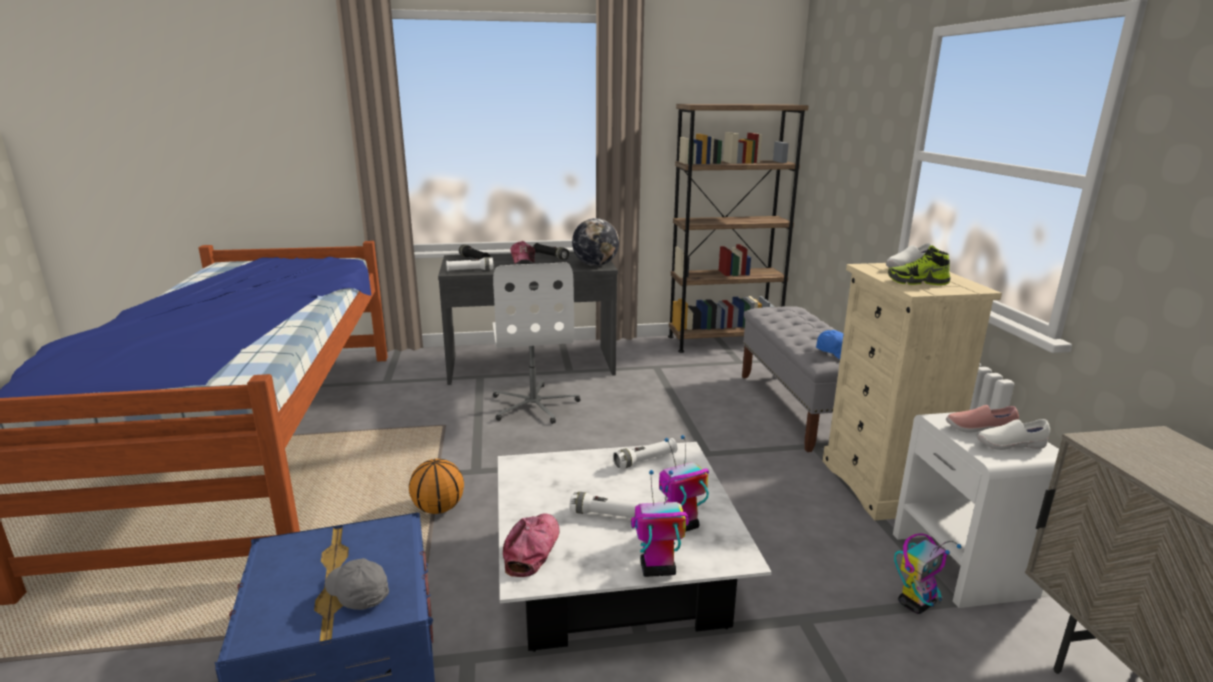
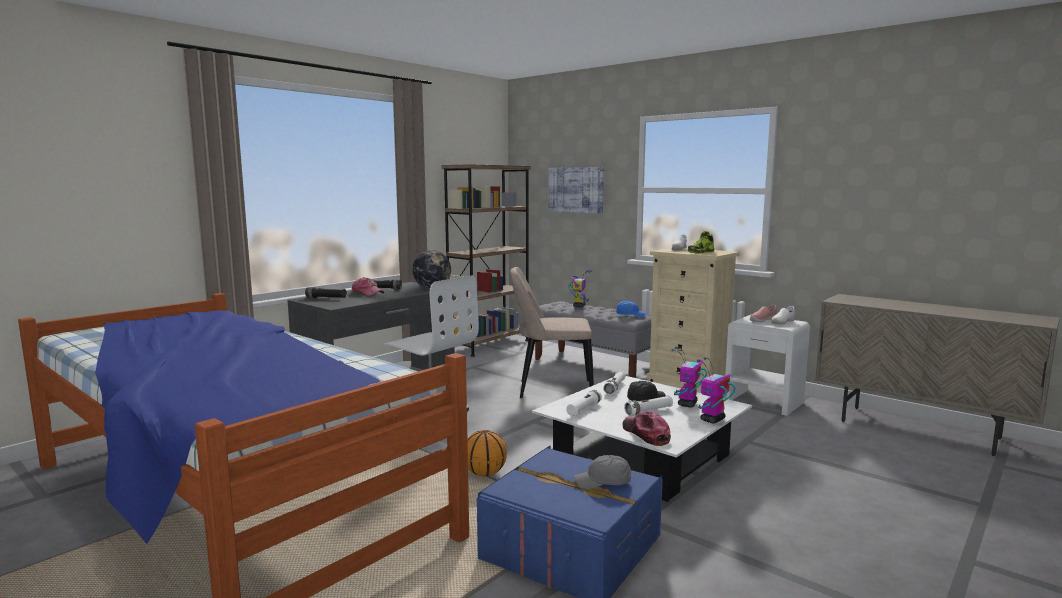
camera: 40 degrees left, 10 degrees down
white flashlight [446,257,493,271] -> white flashlight moved to [566,390,602,416]
toy robot [894,534,961,614] -> toy robot moved to [568,270,592,307]
none -> beige chair [510,267,594,398]
none -> picture [548,167,604,214]
none -> black cap [627,381,666,401]

